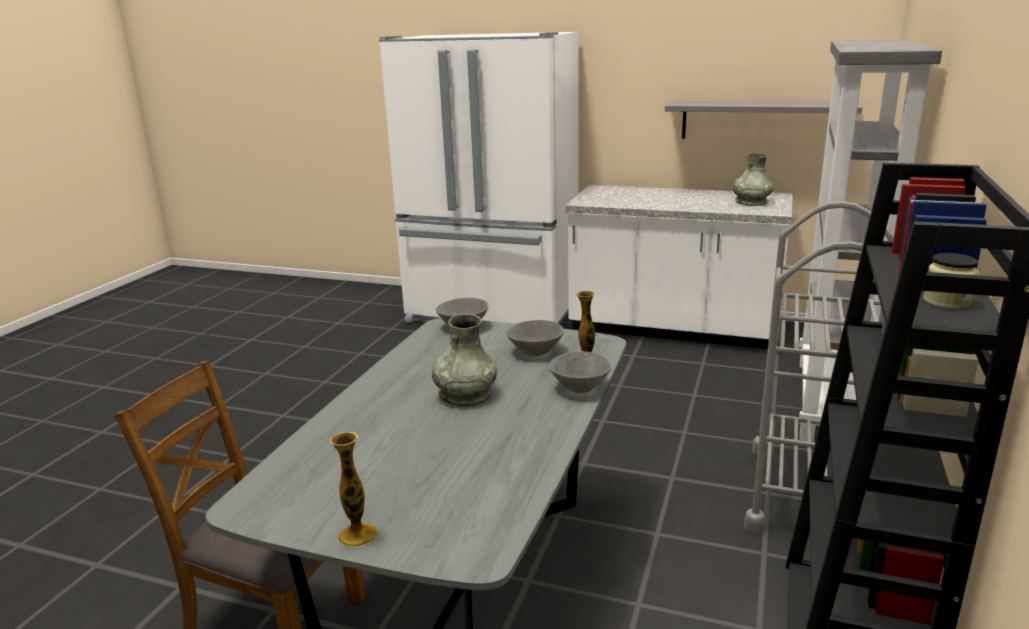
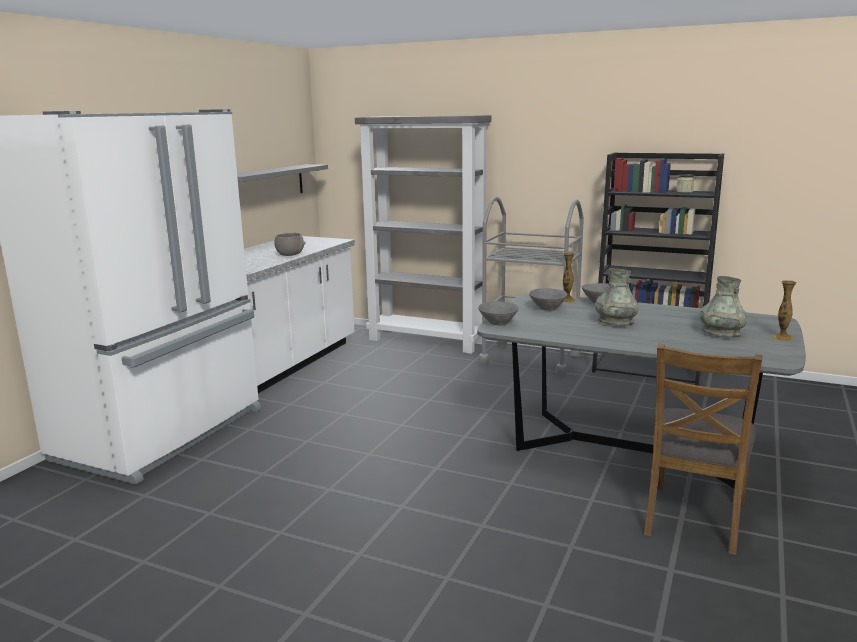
camera: 85 degrees left, 5 degrees down
grey vase [733,153,773,206] -> grey vase moved to [699,276,747,338]
none -> grey bowl [274,233,306,256]

